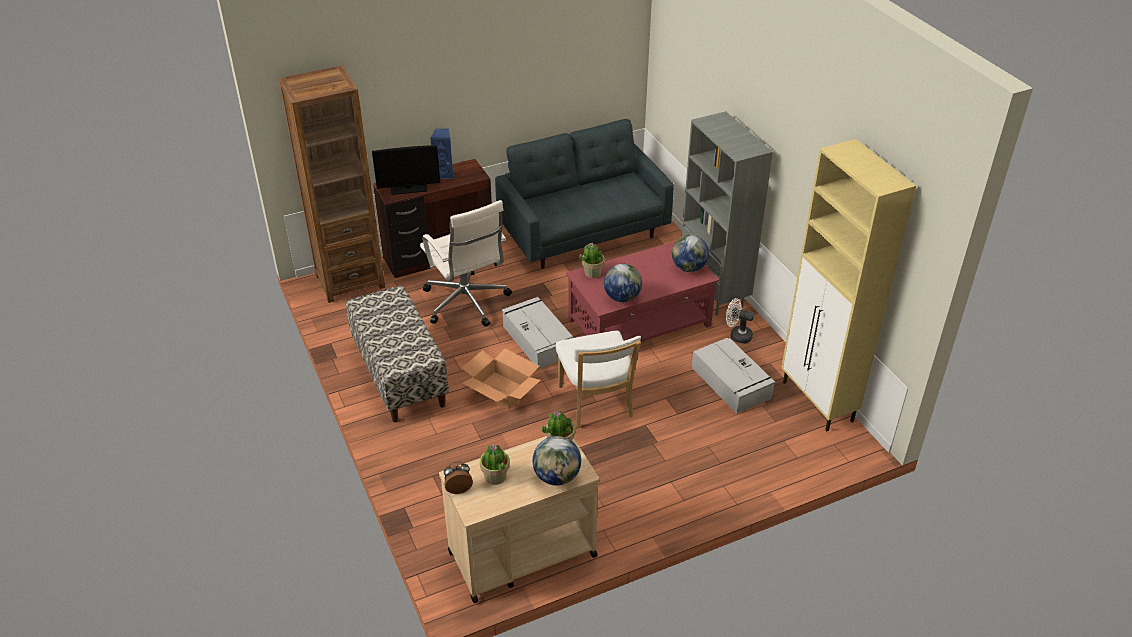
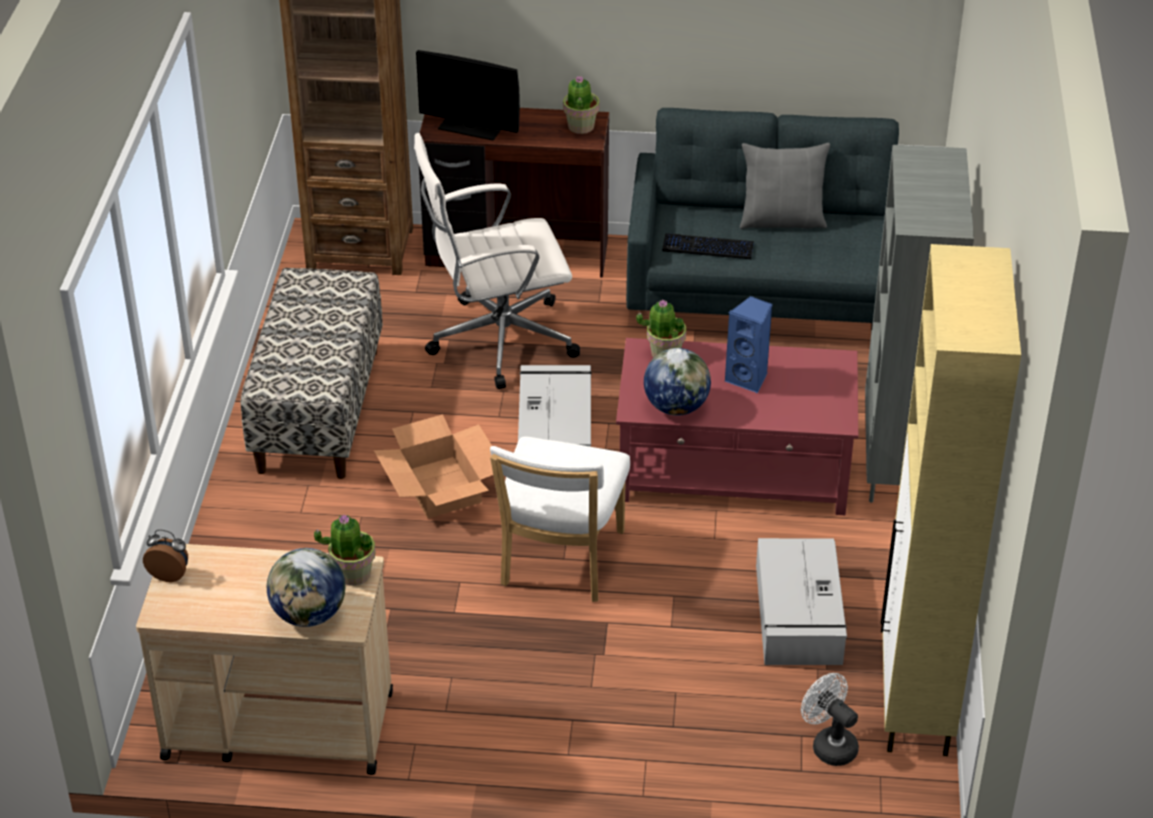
camera: 30 degrees right, 0 degrees up
white office chair [420,200,512,327] -> white office chair turned 75 degrees clockwise [414,133,580,389]
blue speaker [430,129,454,179] -> blue speaker moved to [725,296,773,394]
potted plant [480,444,510,485] -> potted plant moved to [563,76,600,134]
globe [672,235,709,272] -> none
white fan [726,298,754,343] -> white fan moved to [801,673,859,766]
none -> keyboard [662,233,754,259]
none -> grey pillow [740,143,830,229]

